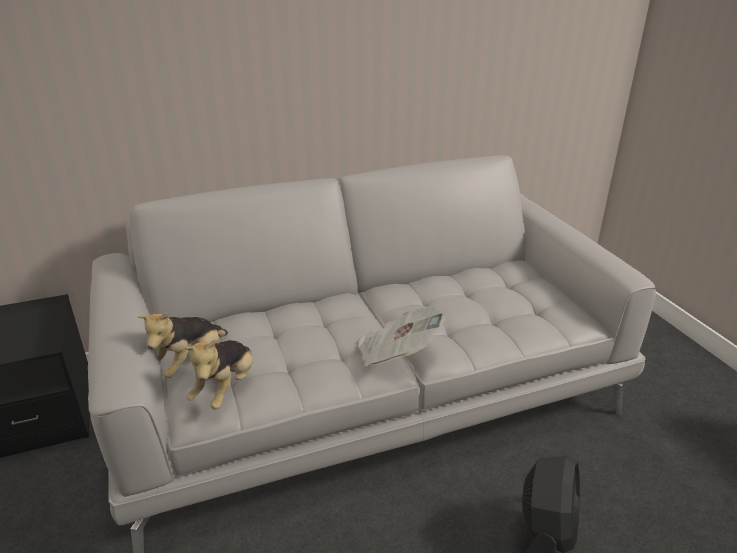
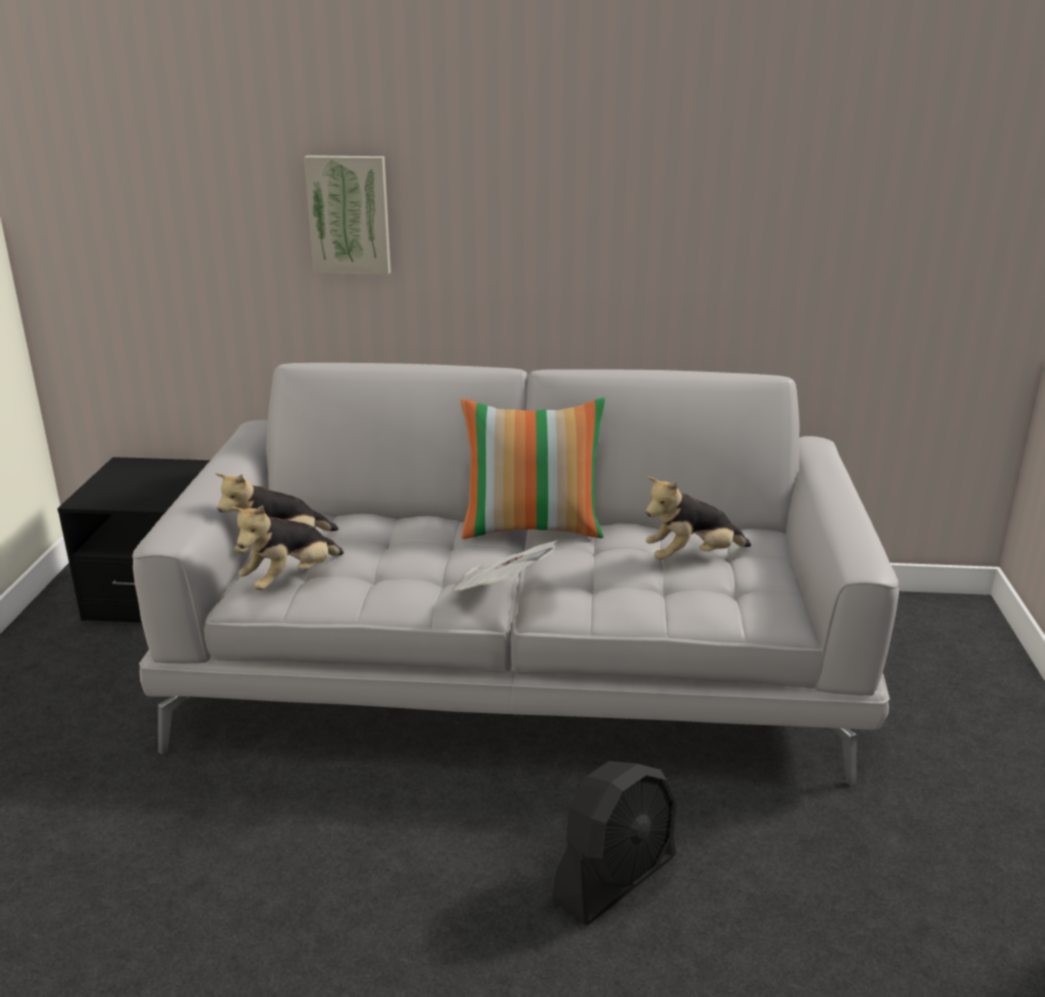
camera: 25 degrees right, 5 degrees down
none -> picture [304,155,391,275]
none -> pillow [460,398,605,539]
none -> plush toy [646,477,751,560]

